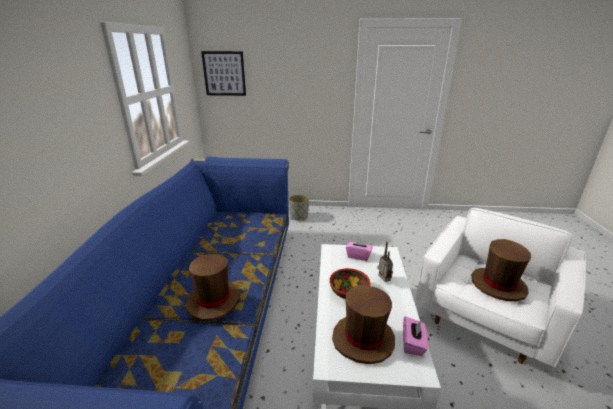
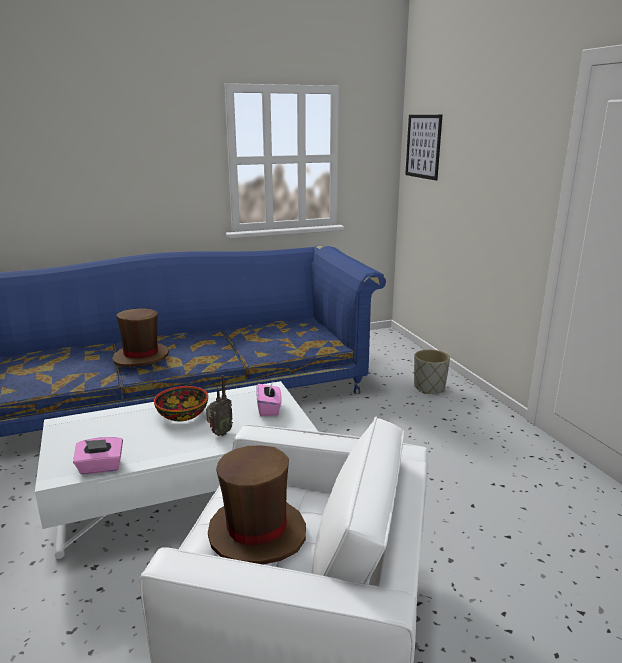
camera: 65 degrees right, 5 degrees down
brown hat [332,286,395,364] -> none

